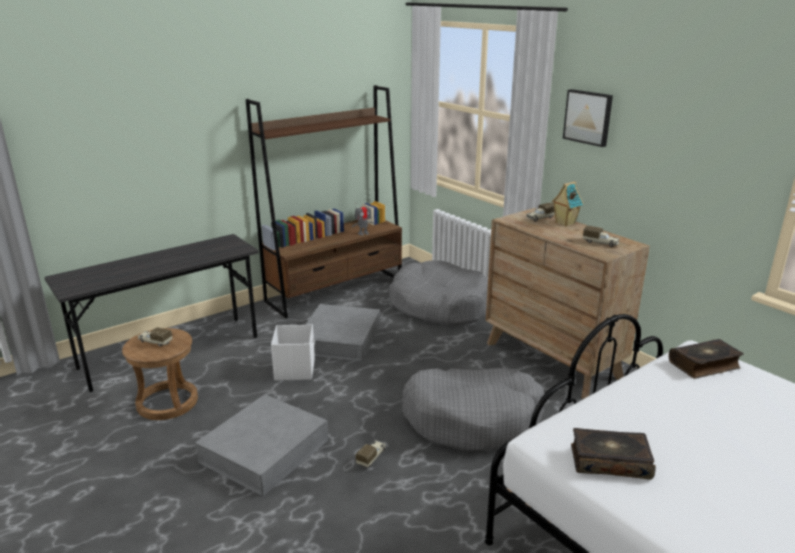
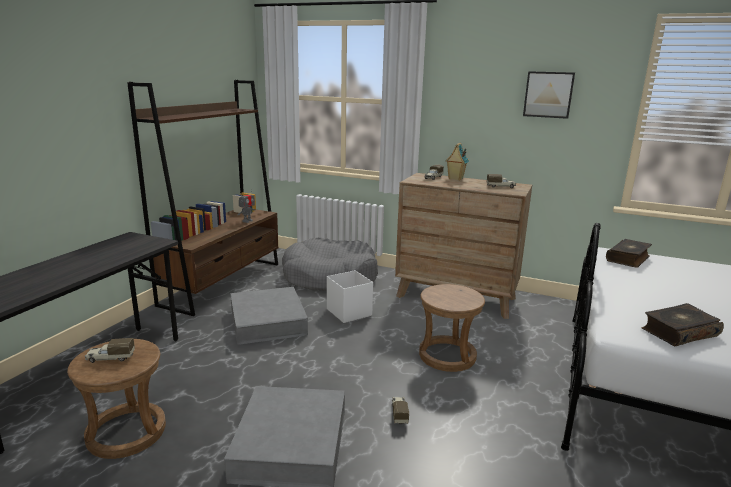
camera: 30 degrees left, 5 degrees down
white storage box [271,324,315,380] -> white storage box moved to [327,270,373,323]
grey dog bed [402,368,545,452] -> brown stool [419,284,485,372]
picture [563,89,613,147] -> picture moved to [523,71,575,119]

